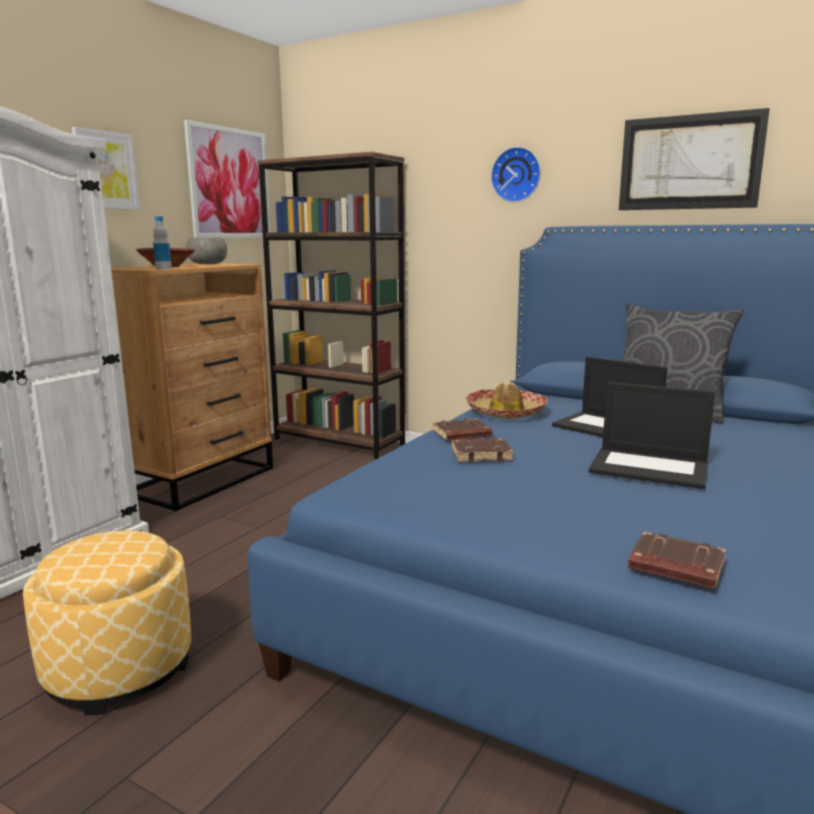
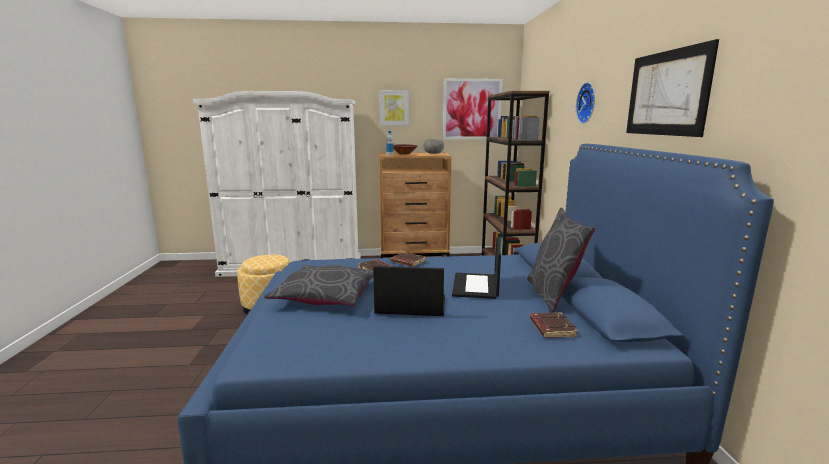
camera: 55 degrees right, 0 degrees up
hat [465,381,548,419] -> none
laptop [589,382,715,489] -> laptop turned 105 degrees clockwise [373,266,445,316]
brown book [628,532,726,589] -> brown book moved to [530,313,578,338]
none -> grey pillow [264,265,373,306]

